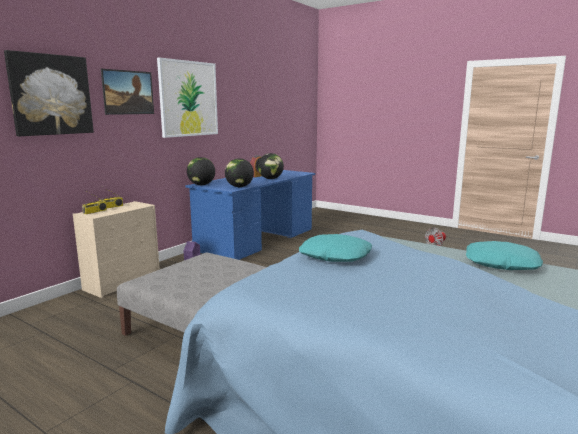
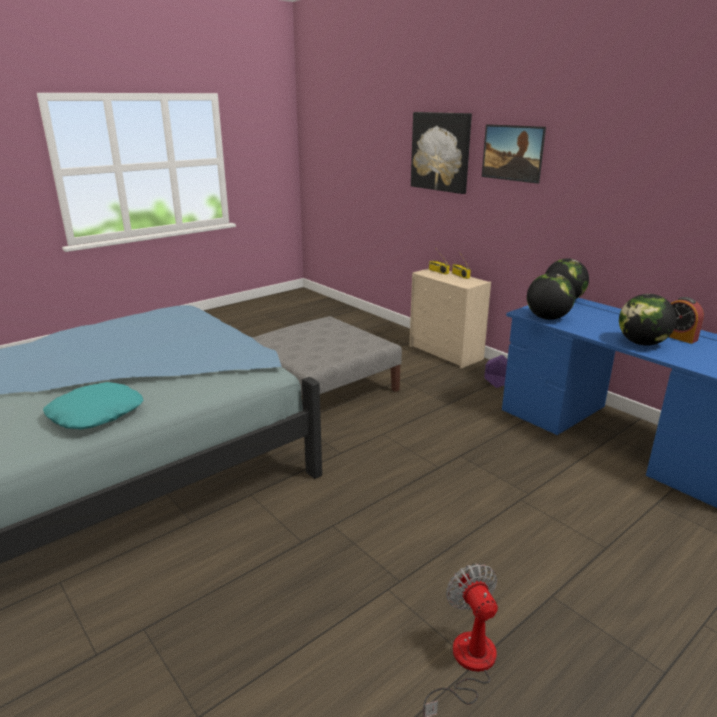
camera: 105 degrees right, 10 degrees up
picture [157,57,218,138] -> none
turquoise pillow [299,234,372,262] -> none

